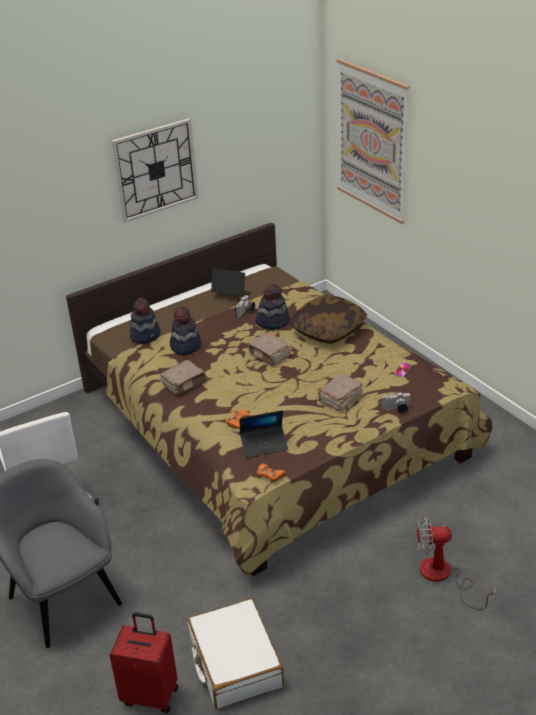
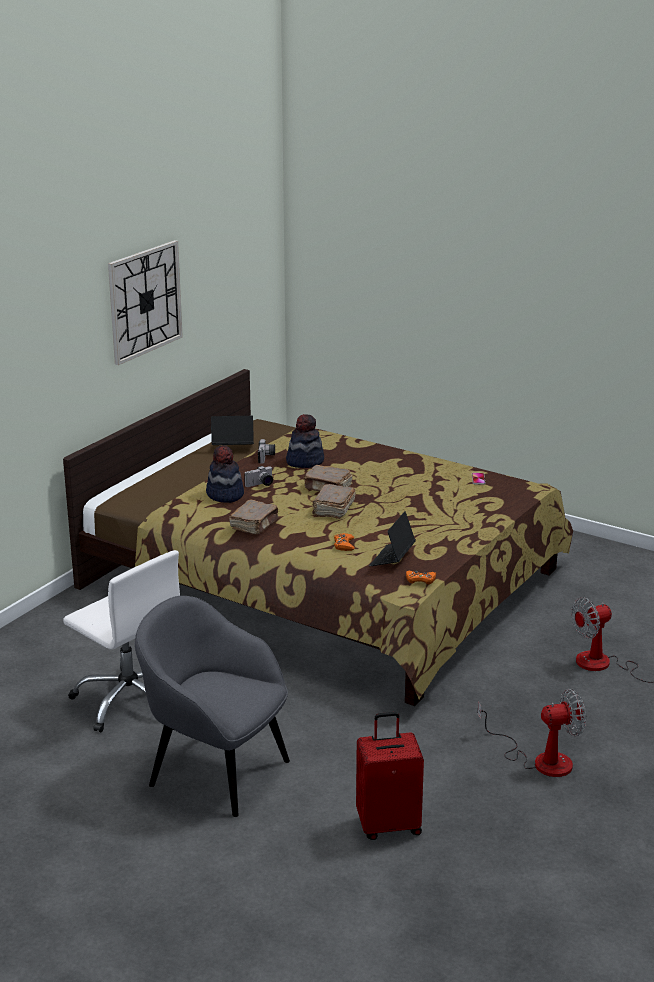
camera: 25 degrees left, 10 degrees down
hat [130,298,161,344] -> none
white suitcase [187,598,284,709] -> none
laptop [239,410,288,458] -> laptop turned 150 degrees clockwise [369,511,416,566]
pillow [288,295,367,344] -> none
brown book [318,374,363,411] -> brown book moved to [312,484,356,519]
picture [337,58,410,224] -> none
camera [382,392,411,413] -> camera moved to [244,466,273,487]
none -> fan [478,689,586,777]

